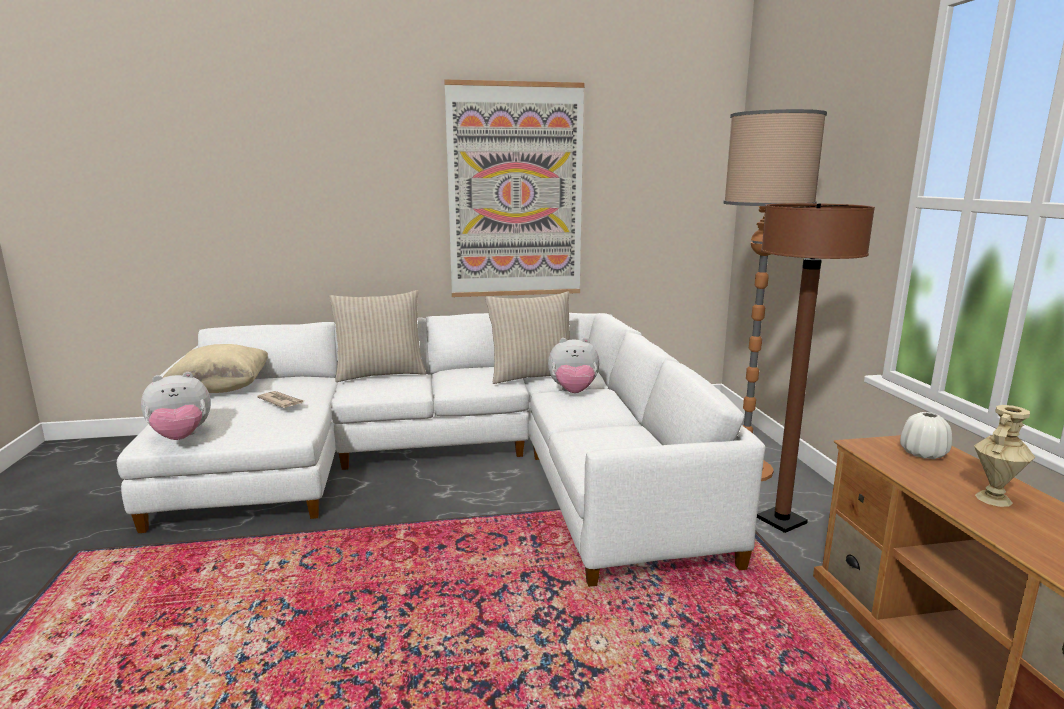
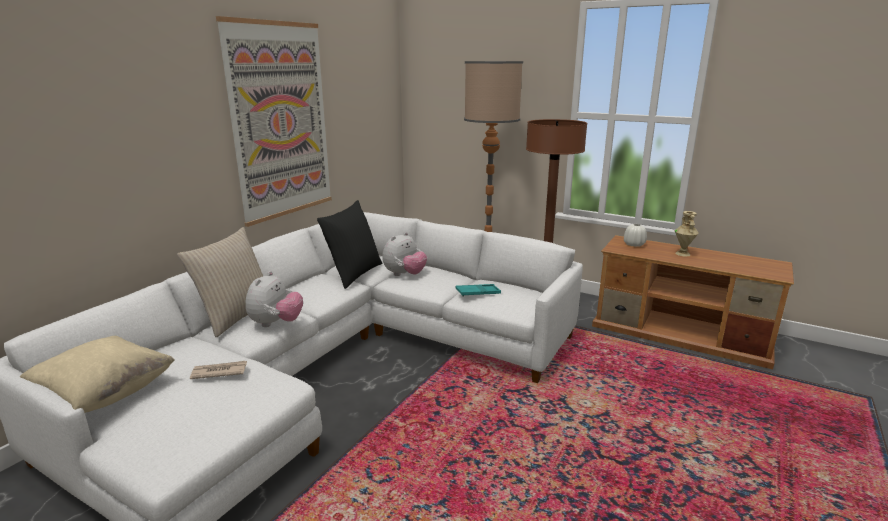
camera: 50 degrees left, 5 degrees up
plush toy [141,372,211,440] -> plush toy moved to [246,271,303,327]
beige pillow [485,291,570,384] -> black pillow [317,200,383,289]
none -> turquoise tray [456,284,501,296]

